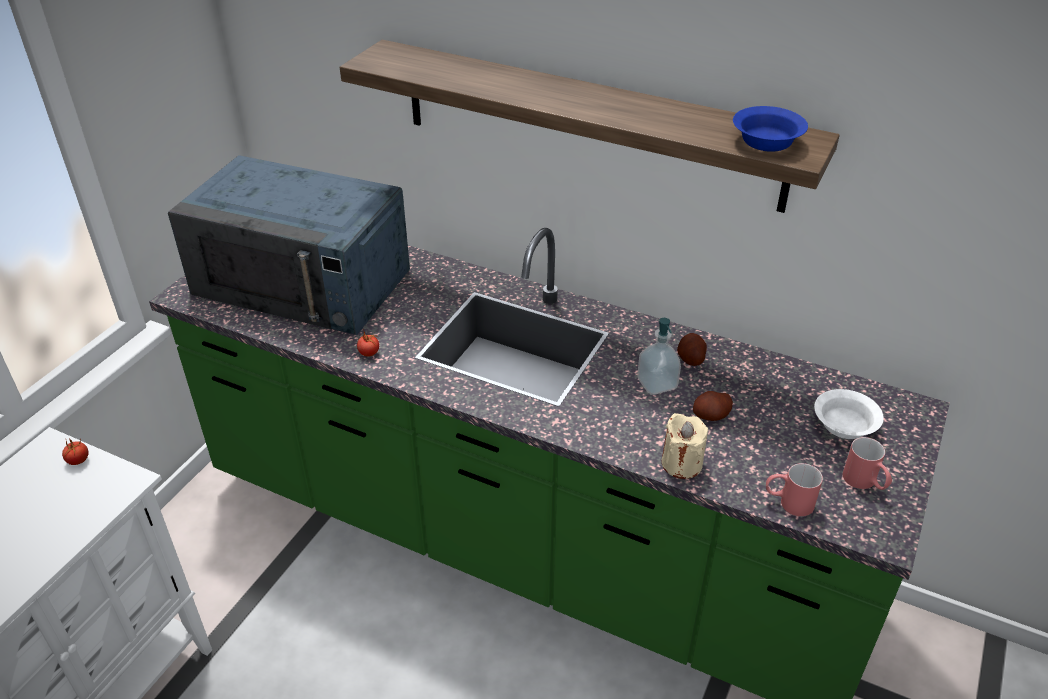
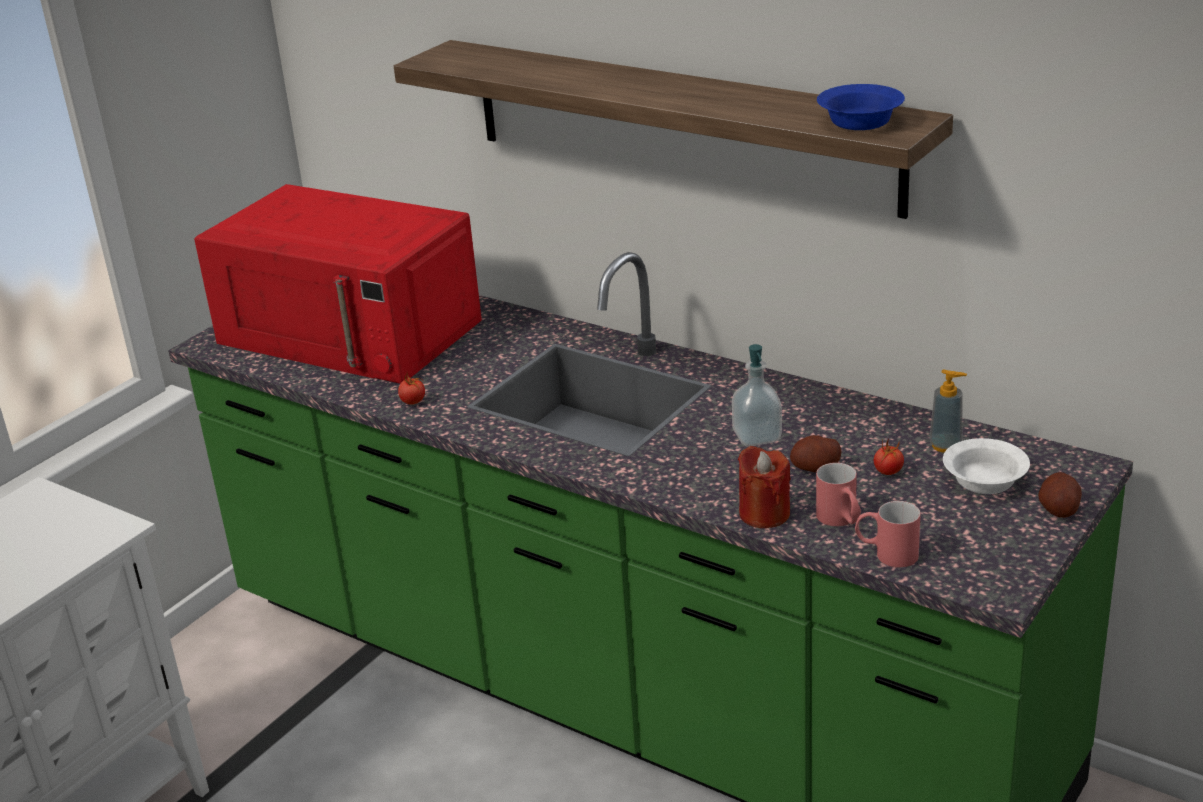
camera: 10 degrees right, 10 degrees down
tomato [62,439,89,465] -> tomato moved to [874,438,904,475]
blue microwave [168,155,410,335] -> red microwave [194,184,482,384]
beige candle [662,413,708,479] -> red candle [738,446,791,528]
potato [677,333,707,366] -> potato moved to [1038,472,1082,518]
red mug [843,437,892,490] -> red mug moved to [816,463,861,526]
none -> soap dispenser [929,370,967,453]

